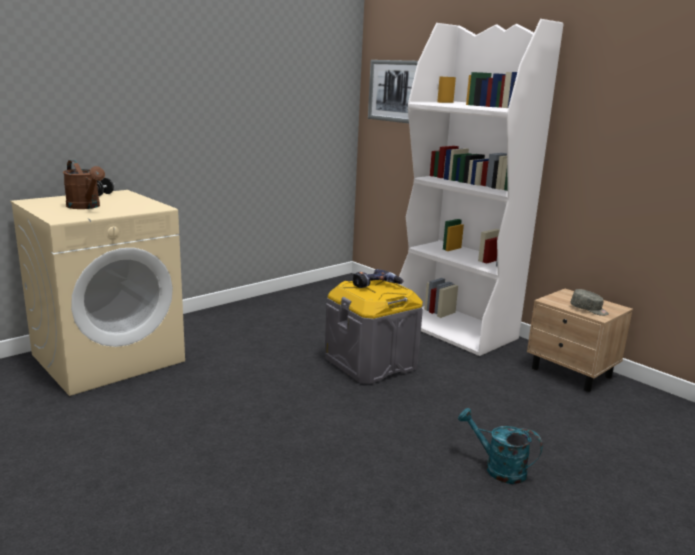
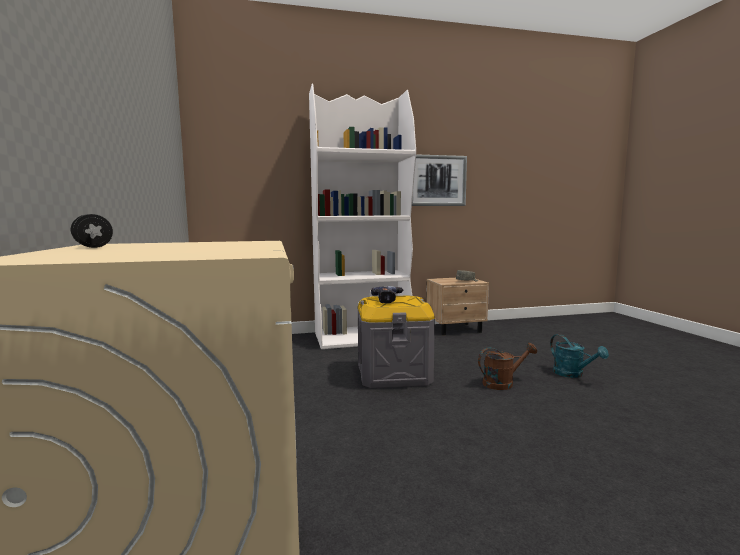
camera: 60 degrees left, 10 degrees down
brown watering can [63,160,105,209] -> brown watering can moved to [478,343,537,390]
picture [368,60,418,123] -> picture moved to [412,154,467,206]
turquoise watering can [458,408,543,484] -> turquoise watering can turned 90 degrees counterclockwise [550,334,609,378]

